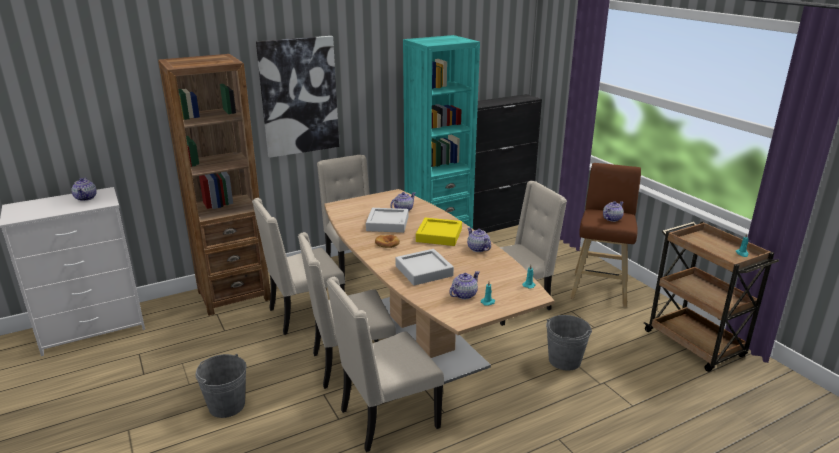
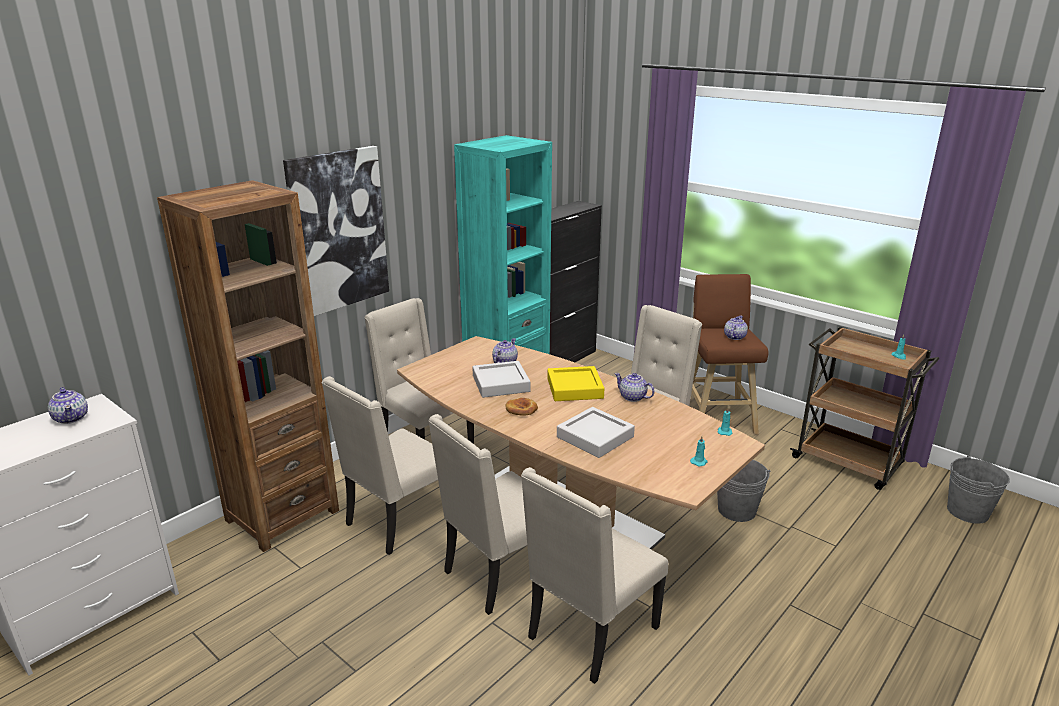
camera: 20 degrees left, 0 degrees up
grey bucket [195,354,247,418] -> grey bucket moved to [947,455,1010,524]
teapot [449,271,480,299] -> none

